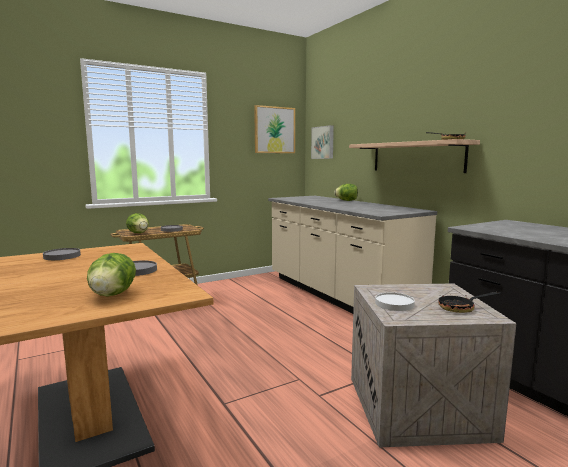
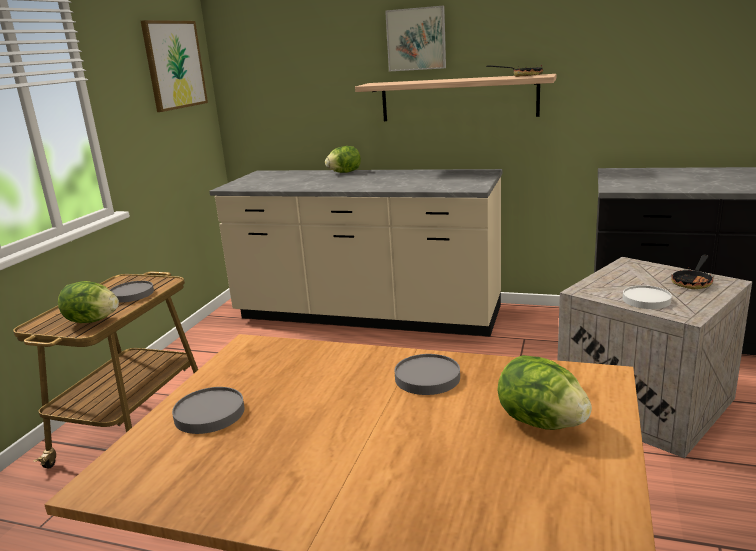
camera: 40 degrees left, 10 degrees up
picture [311,125,334,159] -> picture moved to [385,6,446,71]

